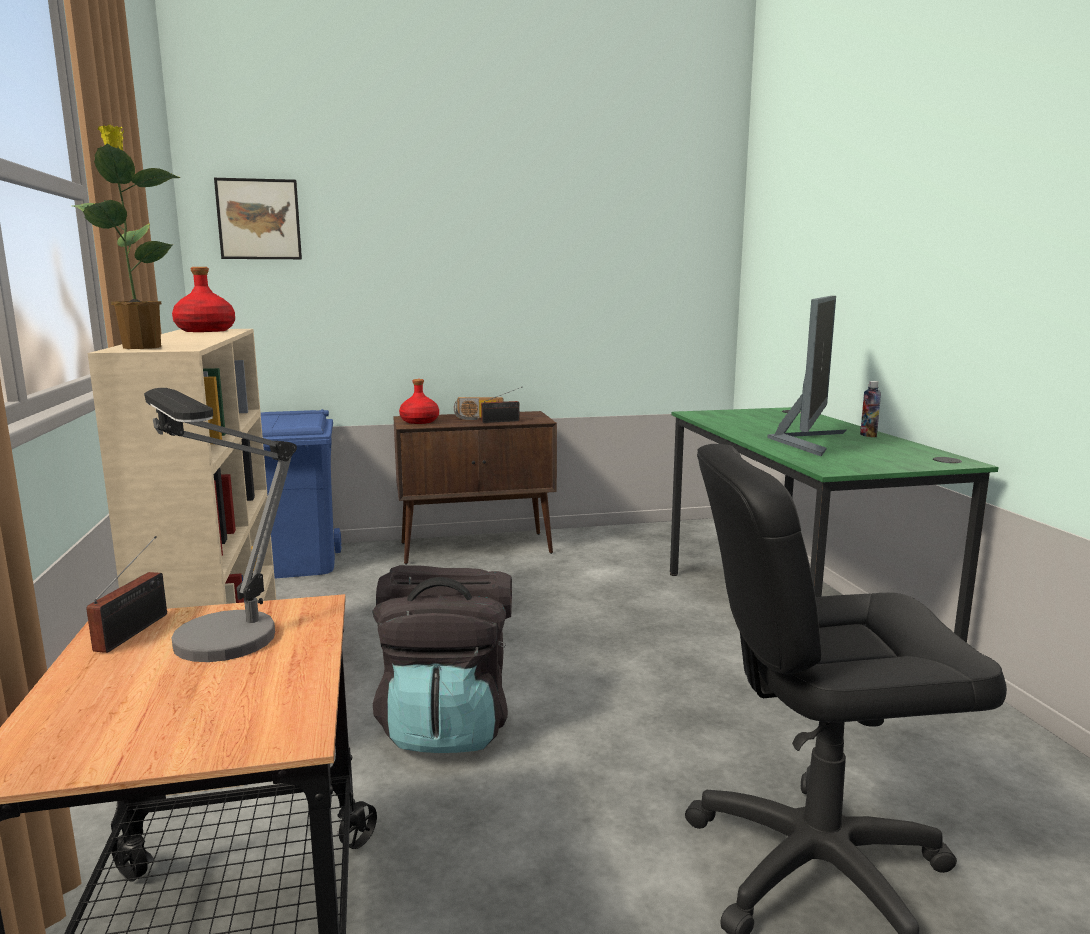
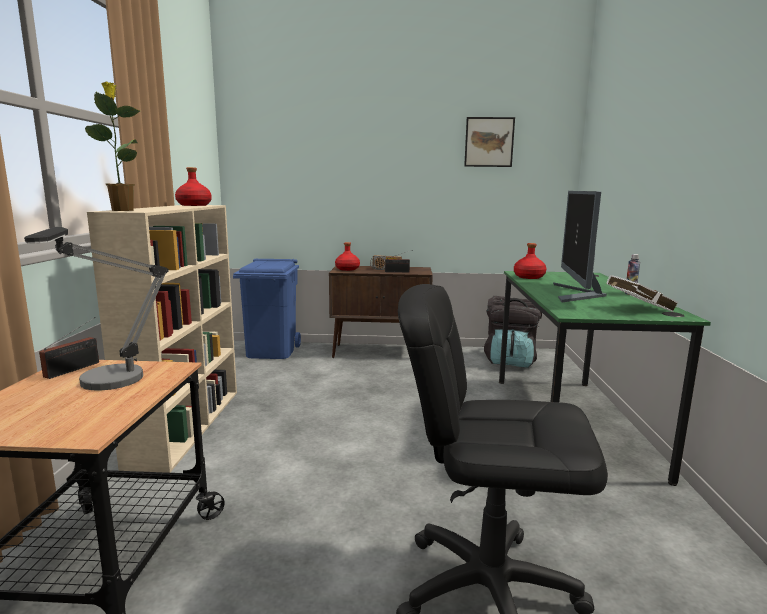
camera: 15 degrees right, 0 degrees up
picture [214,178,302,259] -> picture moved to [464,117,515,167]
black backpack [372,565,512,753] -> black backpack moved to [484,296,542,368]
monitor [767,296,847,456] -> monitor turned 150 degrees clockwise [553,191,607,303]
none -> red bottle [514,243,547,279]
none -> white book [606,275,678,312]

